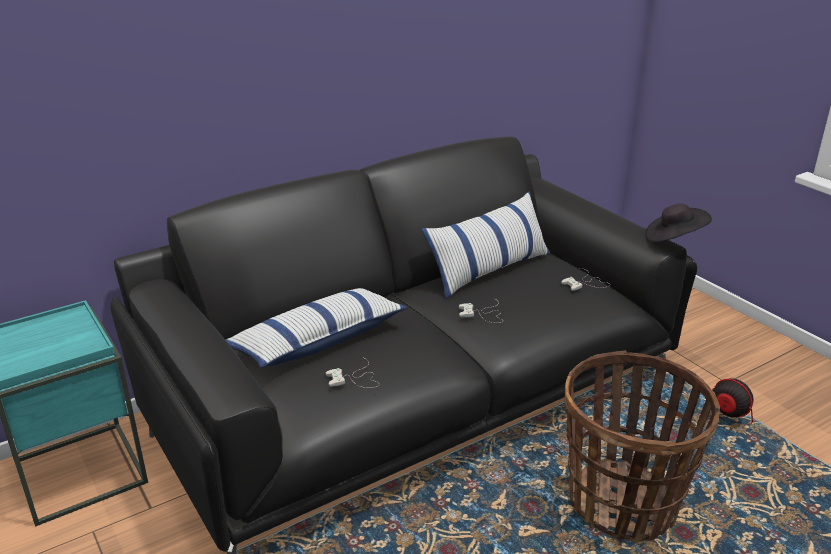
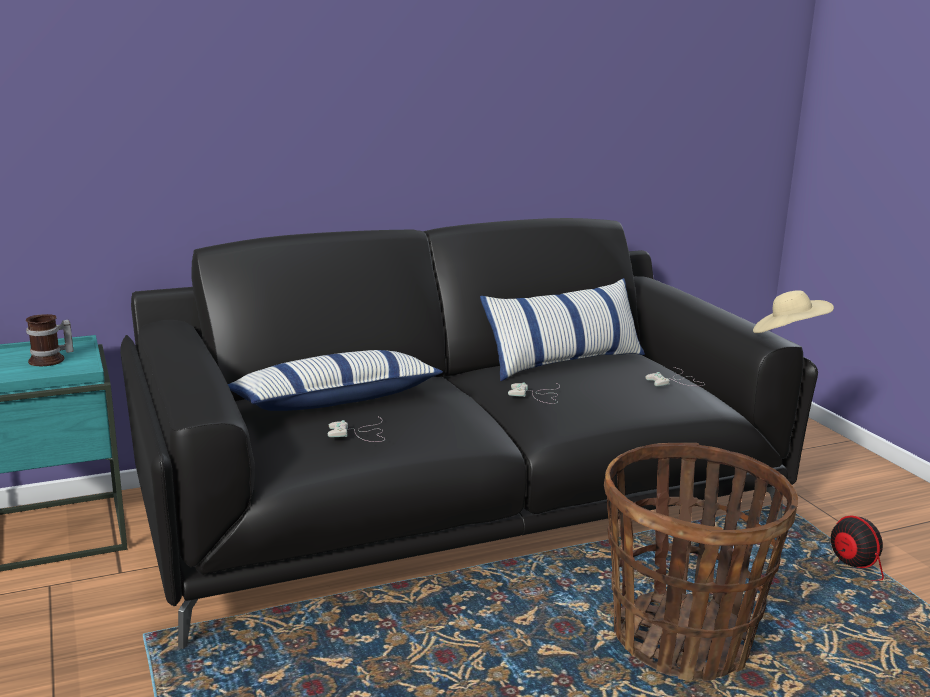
camera: 10 degrees right, 10 degrees down
black hat [645,203,712,242] -> beige hat [753,290,834,333]
none -> mug [26,314,74,366]

